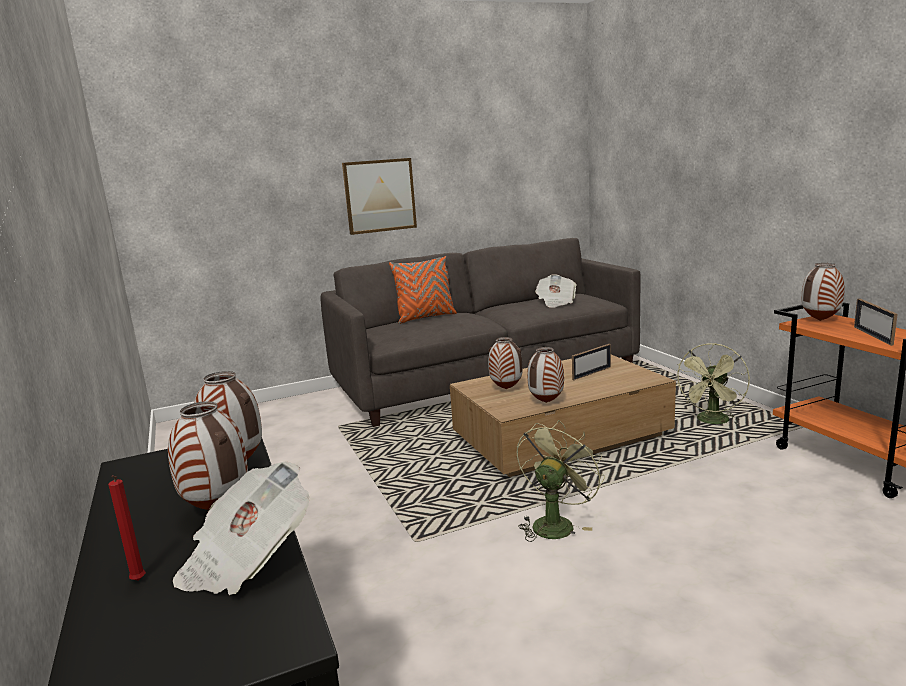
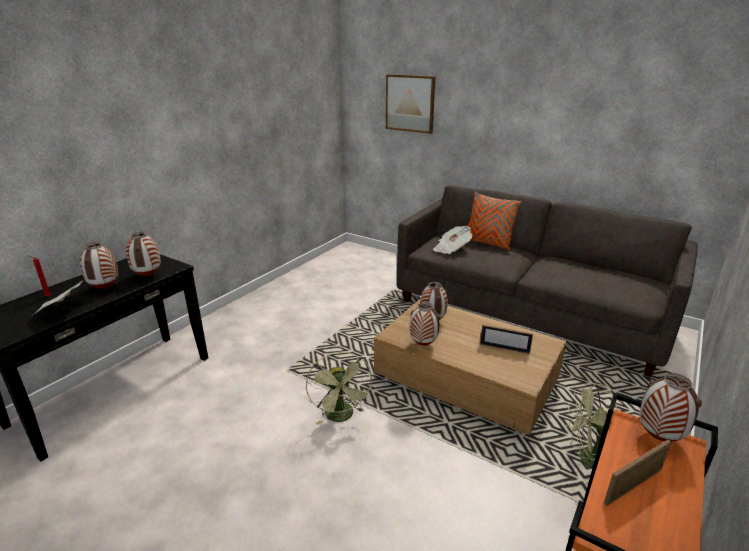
camera: 55 degrees right, 10 degrees up
picture [342,158,417,235] -> picture moved to [386,74,436,134]
green fan [517,420,605,542] -> green fan turned 75 degrees clockwise [306,351,373,425]
newspaper [535,274,576,308] -> newspaper moved to [433,226,473,254]

